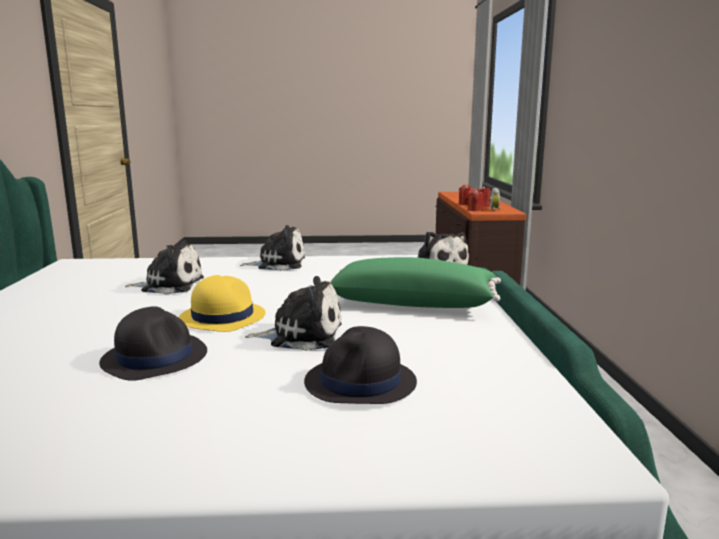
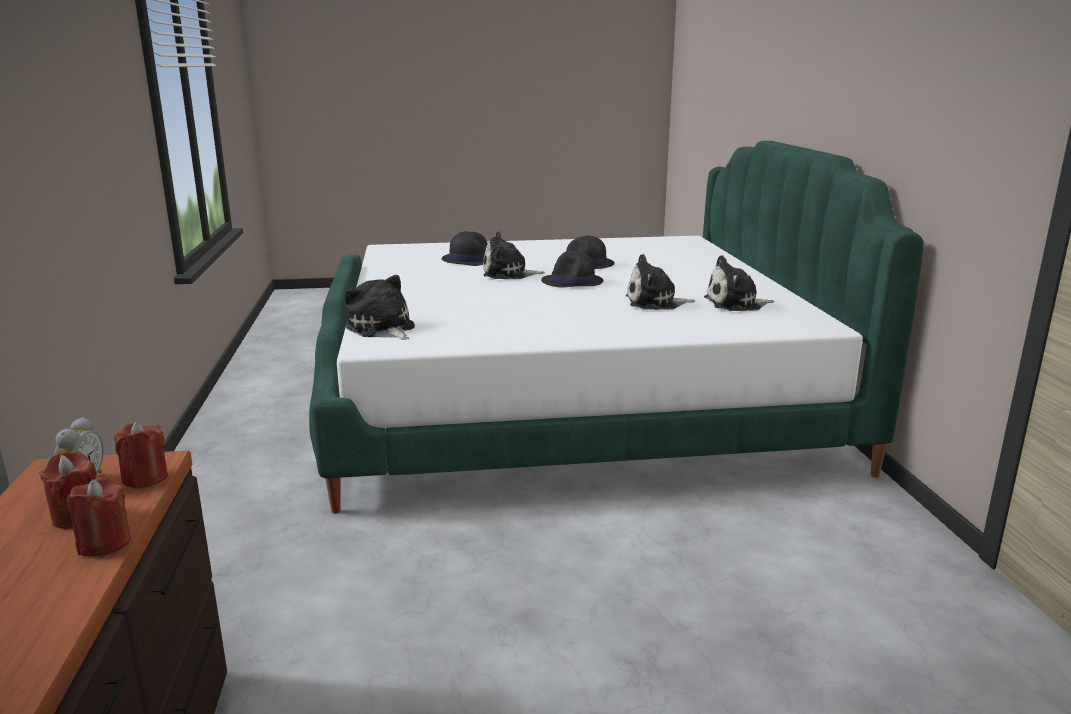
camera: 175 degrees right, 5 degrees up
yellow hat [179,275,266,332] -> black hat [541,251,603,287]
plush toy [240,225,305,271] -> plush toy moved to [704,255,774,311]
green pillow [329,257,501,308] -> none

